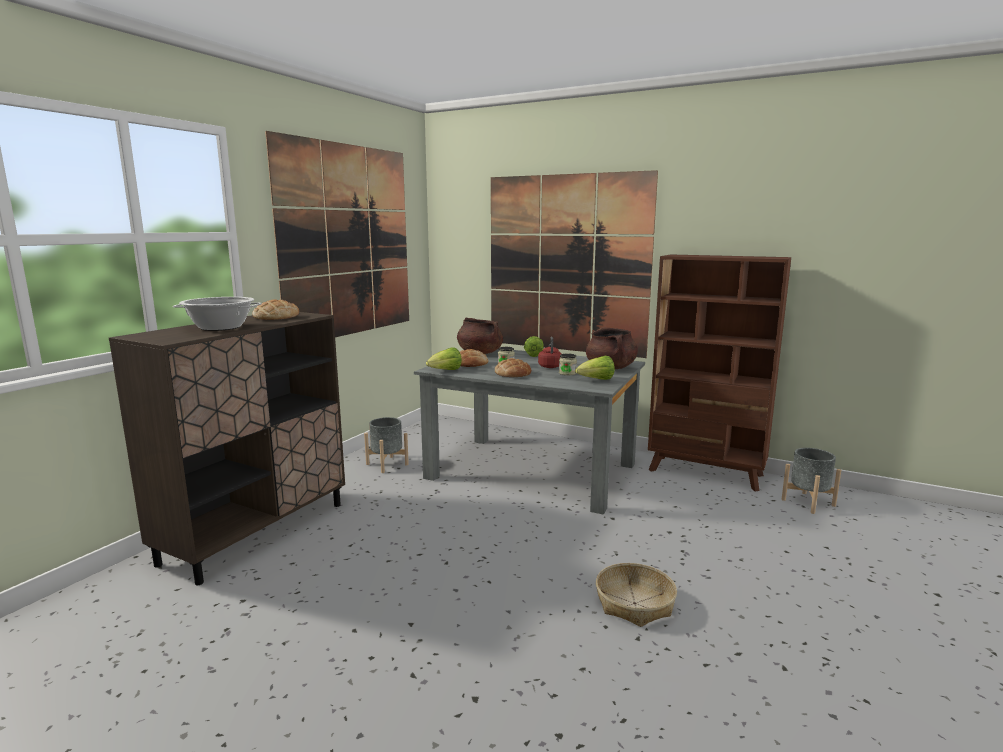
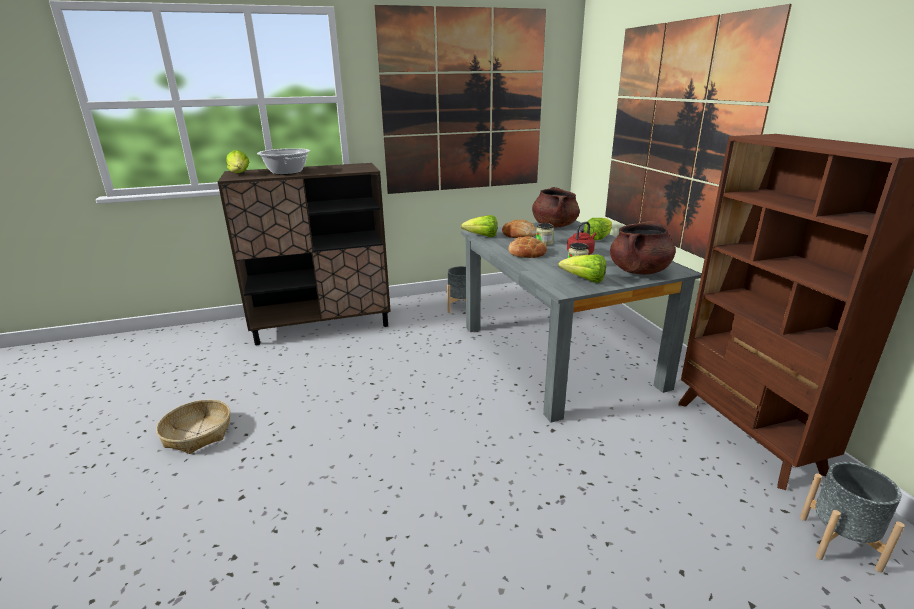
camera: 45 degrees right, 10 degrees up
bread [252,299,299,320] -> none
basket [596,563,677,627] -> basket moved to [156,400,230,454]
none -> lettuce [226,150,249,173]

